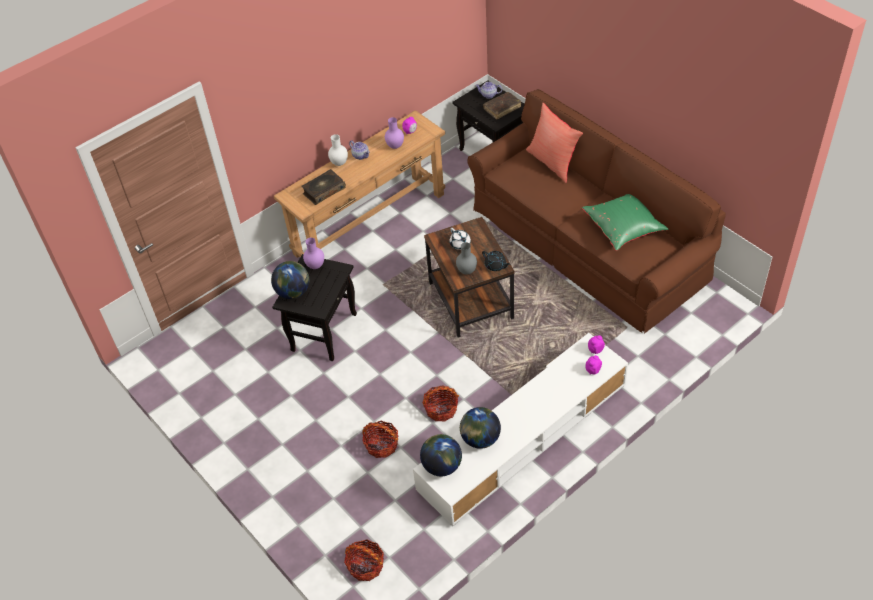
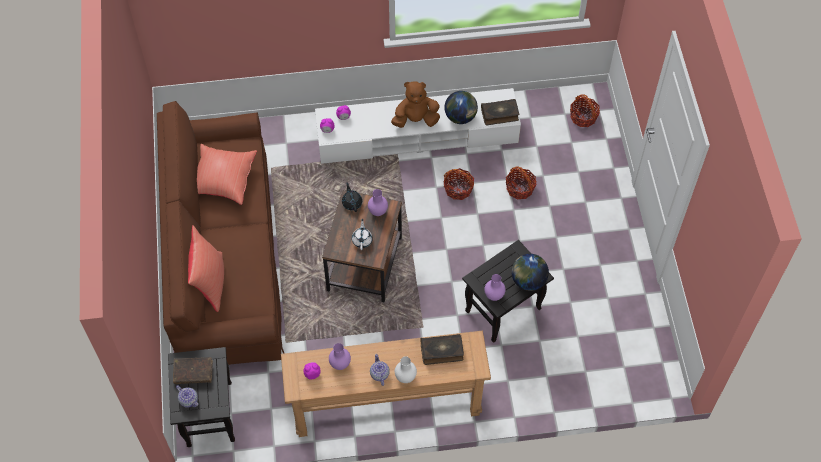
camera: 150 degrees left, 10 degrees up
globe [420,434,462,477] -> book [481,99,519,125]
grey vase [456,242,477,274] -> purple vase [368,189,388,216]
green pillow [582,194,669,251] -> red pillow [197,144,257,205]
none -> brown plush toy [391,81,440,128]

